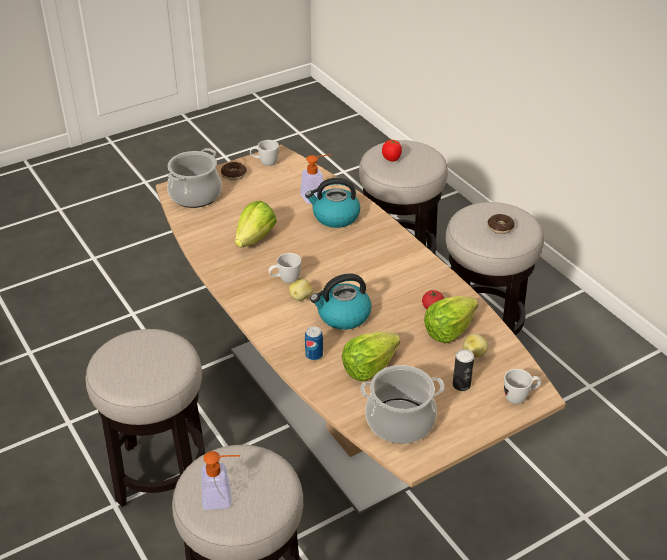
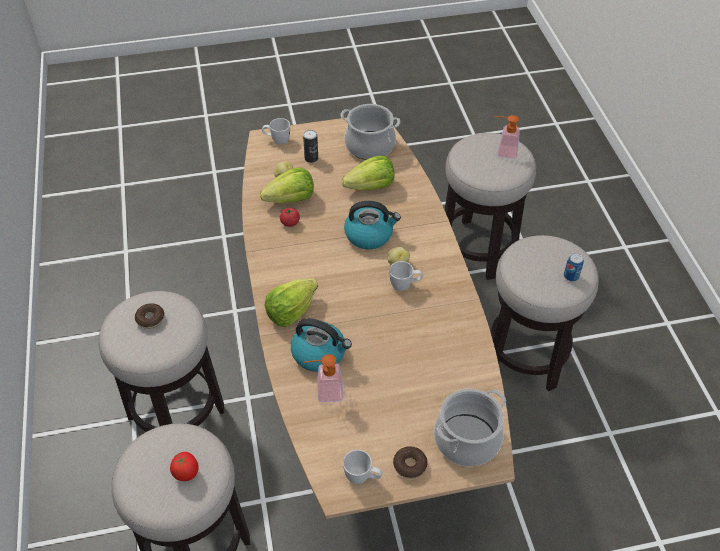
camera: 160 degrees left, 10 degrees up
lettuce [235,201,277,247] -> lettuce moved to [265,278,318,327]
can [305,326,323,361] -> can moved to [564,253,584,282]

